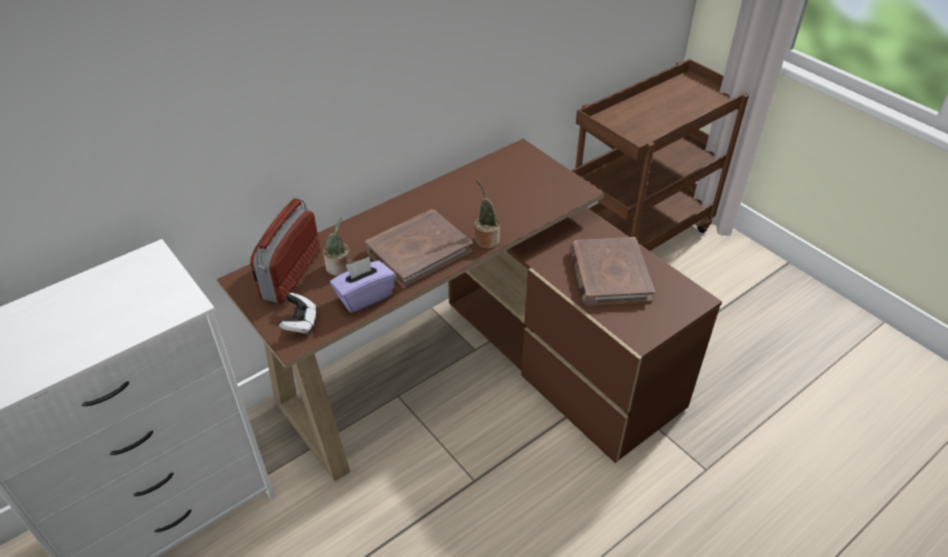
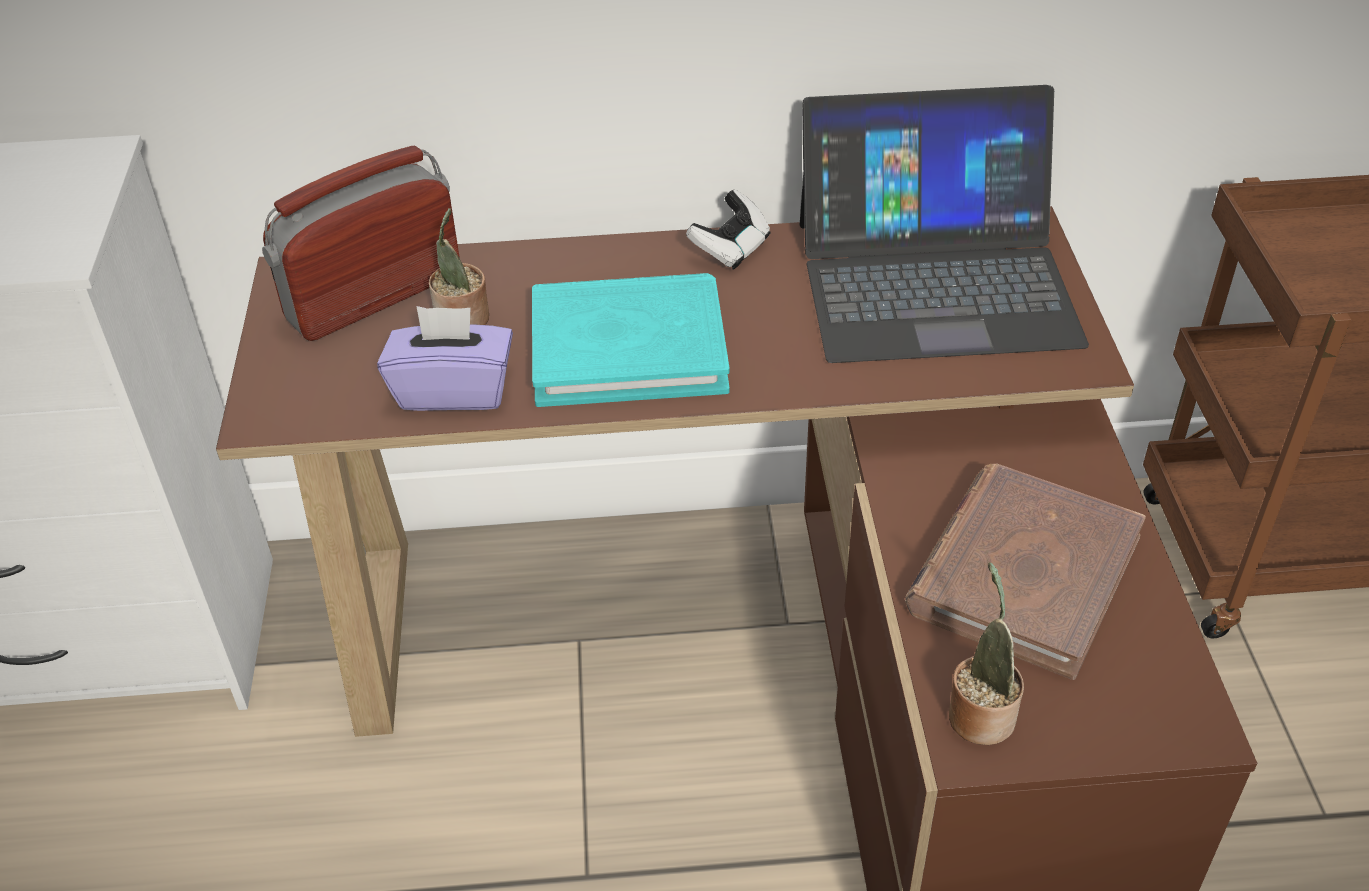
camera: 35 degrees right, 0 degrees up
game controller [279,293,317,334] -> game controller moved to [686,190,771,270]
brown book [364,210,473,289] -> turquoise book [532,273,729,407]
potted plant [474,179,500,249] -> potted plant moved to [949,562,1024,745]
none -> laptop [800,85,1089,363]

